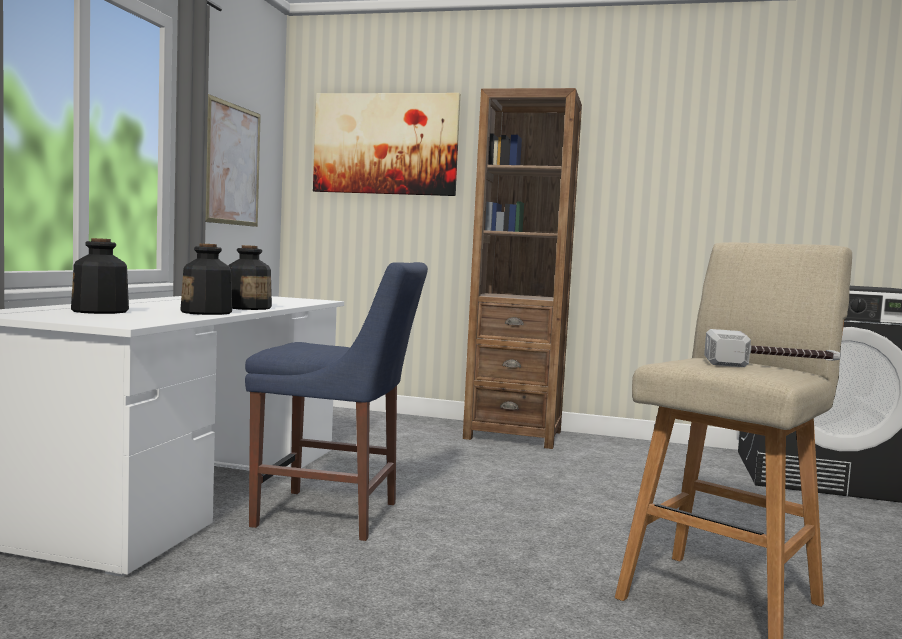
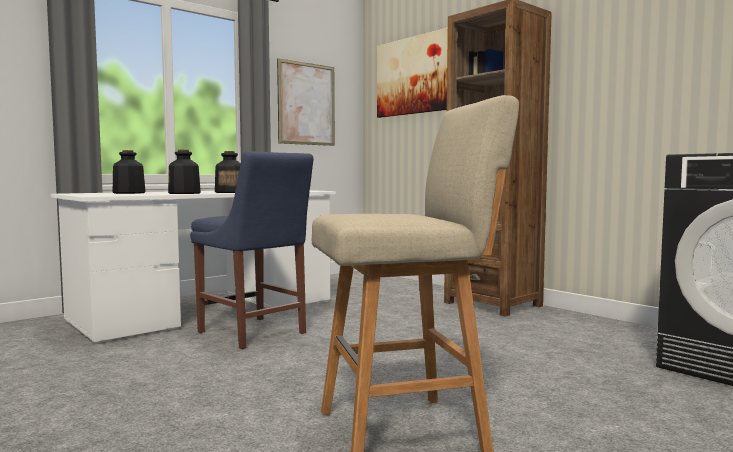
camera: 35 degrees right, 0 degrees up
hammer [704,329,841,367] -> none

